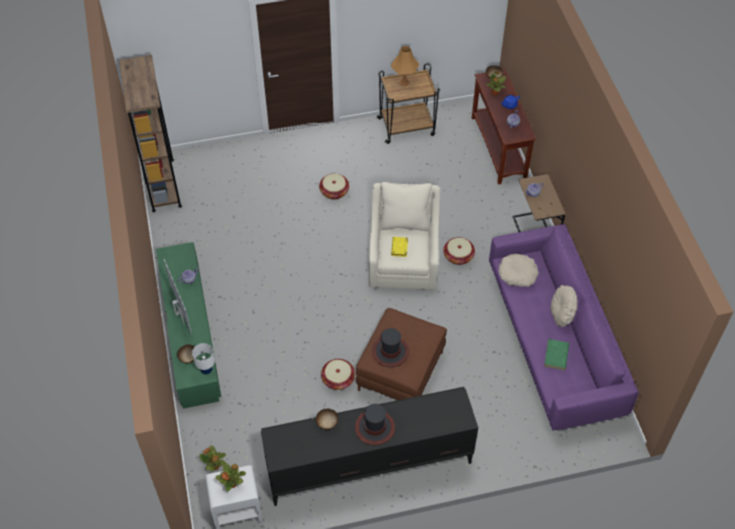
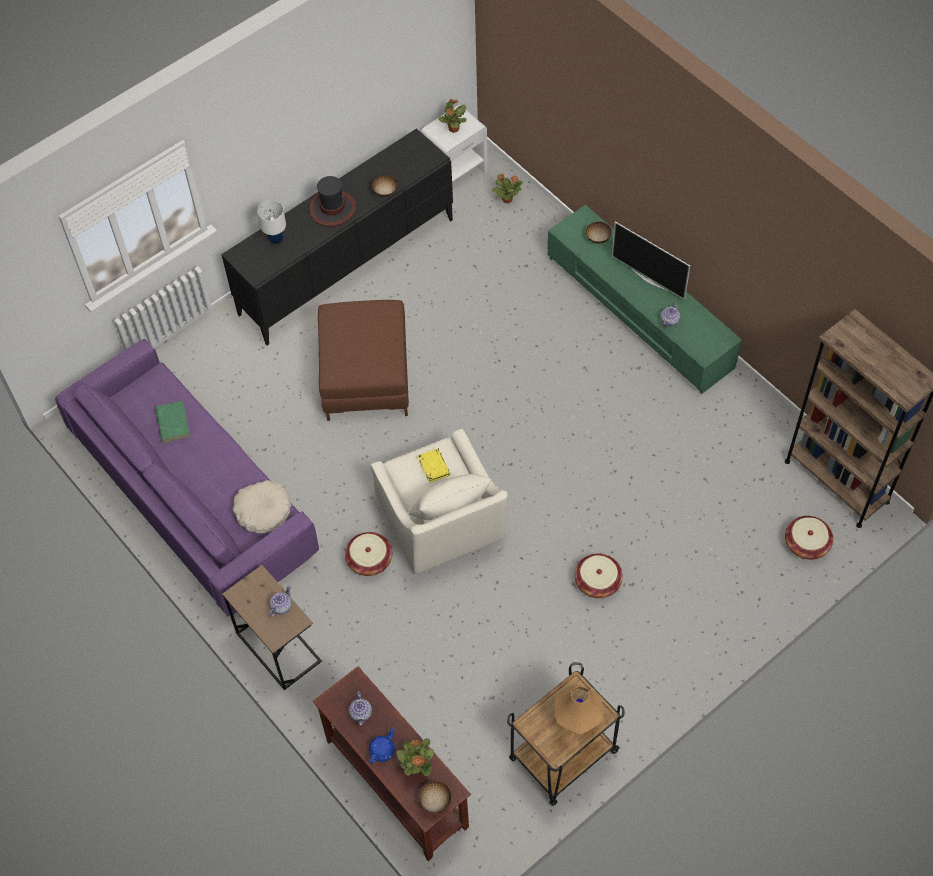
camera: 155 degrees right, 5 degrees up
white table lamp [192,343,215,374] -> white table lamp moved to [257,200,286,244]
basket [321,359,355,390] -> basket moved to [785,516,833,560]
hat [372,328,409,367] -> none
beige pillow [551,285,578,327] -> none

